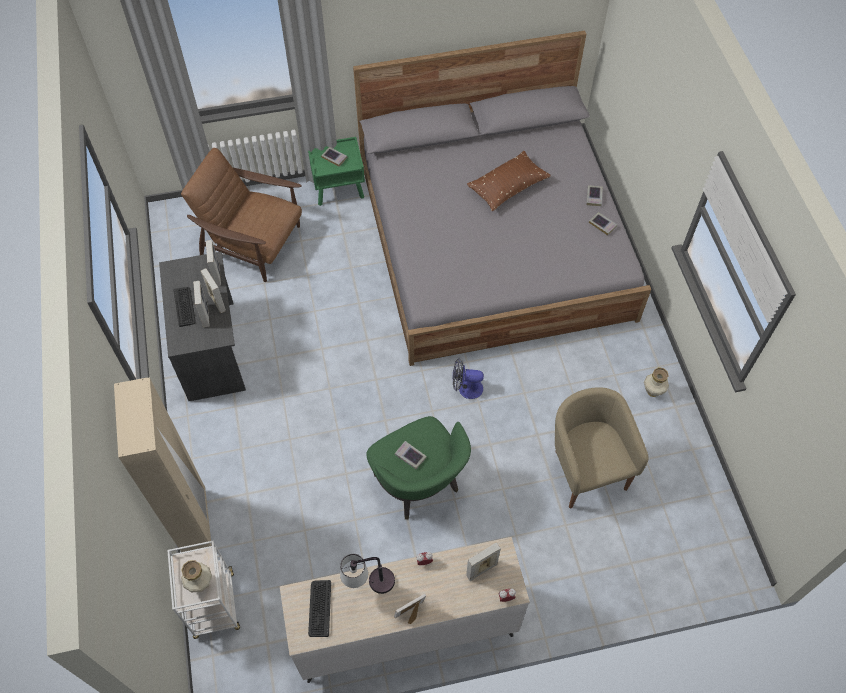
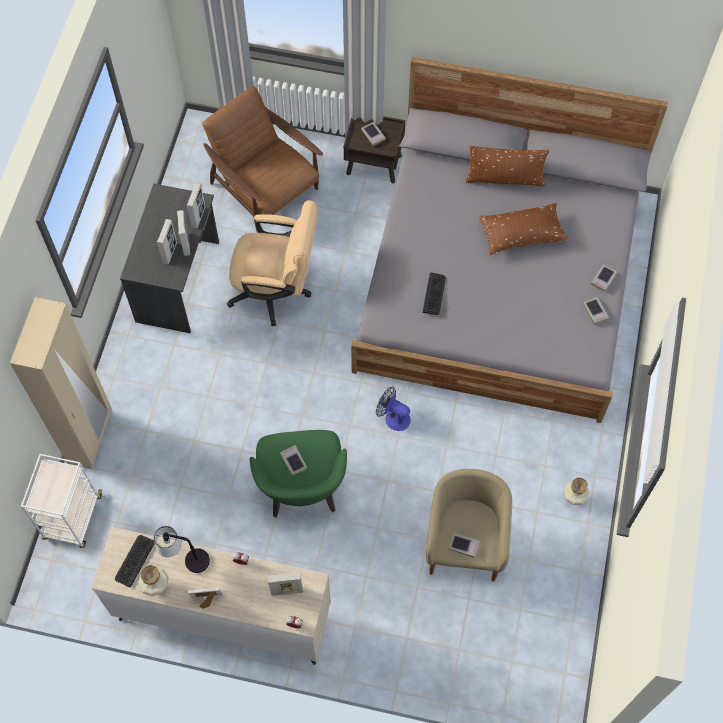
camera: 25 degrees right, 5 degrees up
keyboard [173,287,196,327] -> keyboard moved to [423,272,446,315]
vase [181,560,212,593] -> vase moved to [139,565,169,596]
green nightstand [308,137,365,206] -> brown nightstand [344,116,405,183]
none -> beige office chair [227,200,317,326]
none -> book [448,533,480,558]
none -> brown pillow [465,146,549,187]

